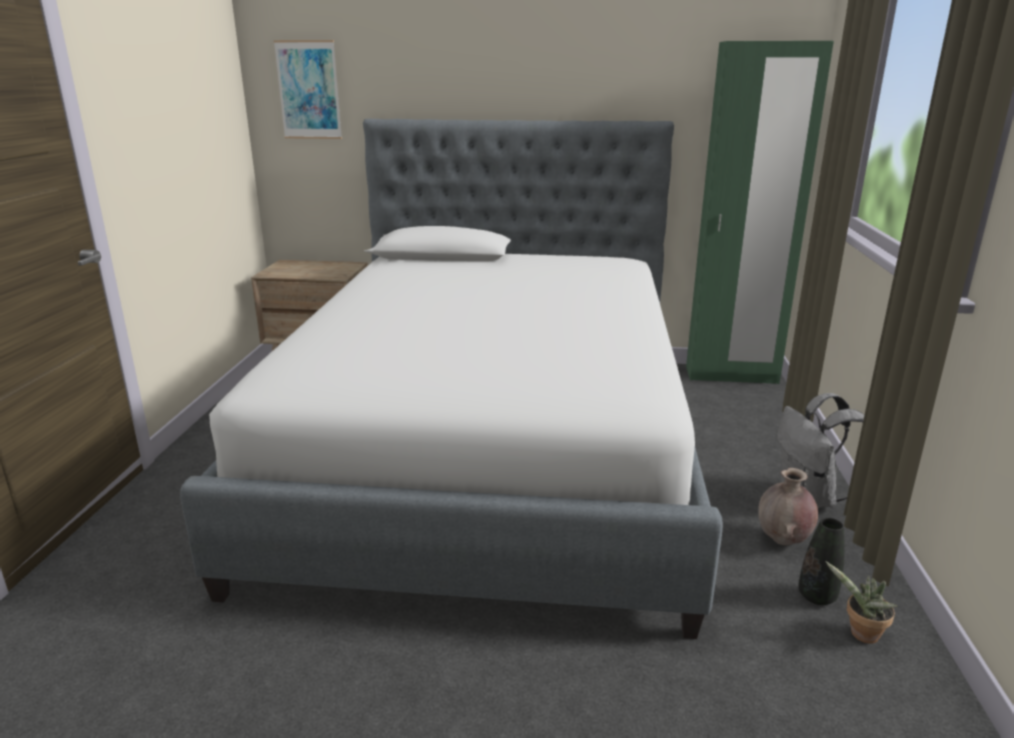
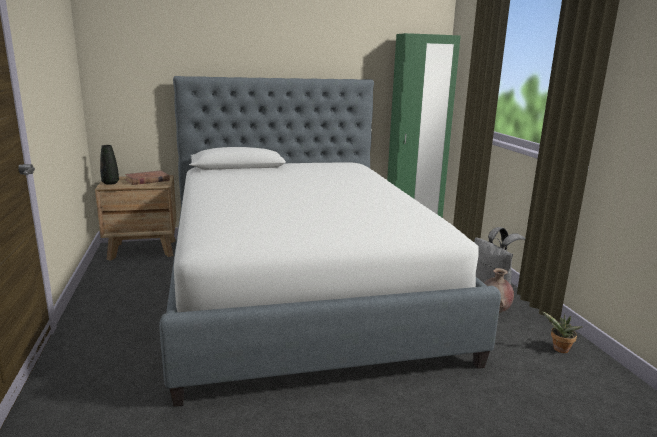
camera: 20 degrees left, 5 degrees down
picture [273,40,342,139] -> none
black vase [798,518,845,605] -> black vase moved to [100,145,119,185]
none -> brown book [125,170,170,185]

